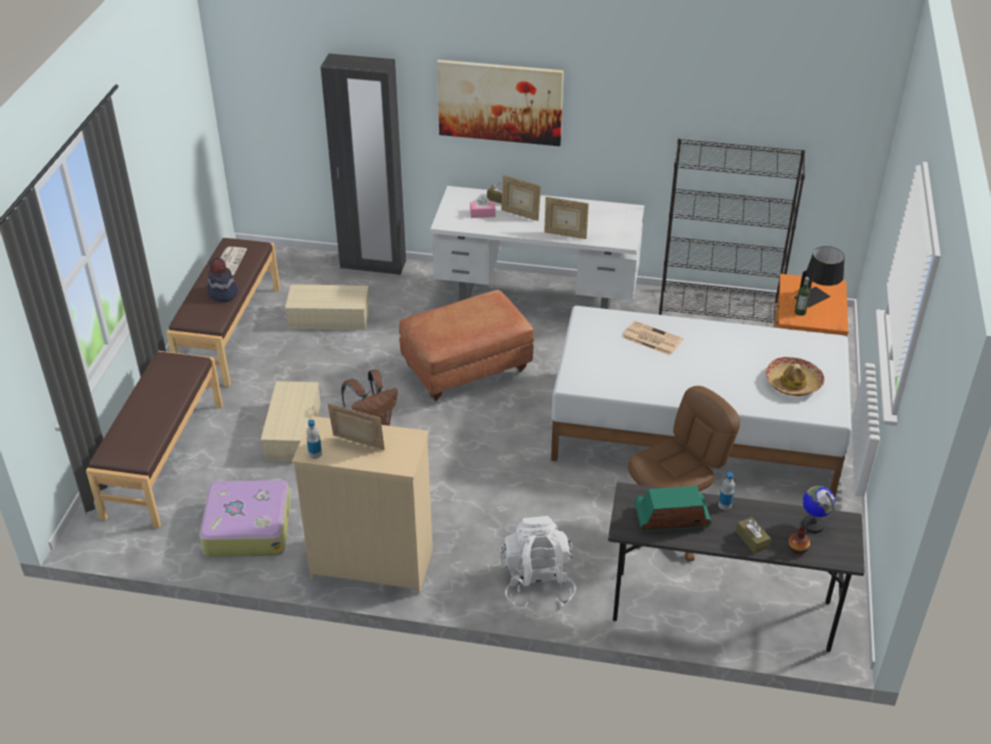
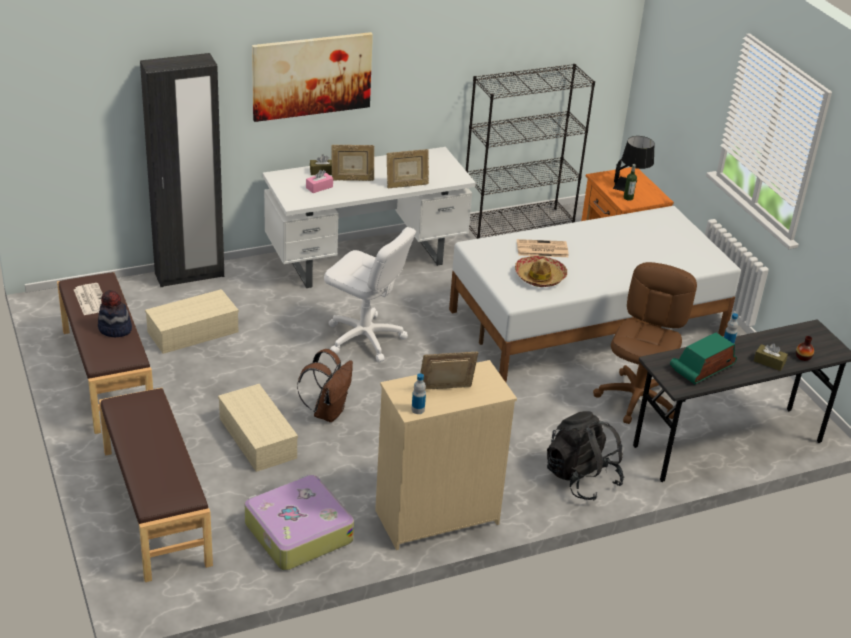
camera: 35 degrees left, 5 degrees down
brown ottoman [399,290,534,401] -> white office chair [324,227,416,362]
white backpack [500,516,576,609] -> black backpack [547,411,624,501]
hat [766,357,824,396] -> hat moved to [515,256,567,287]
globe [802,486,835,533] -> none

